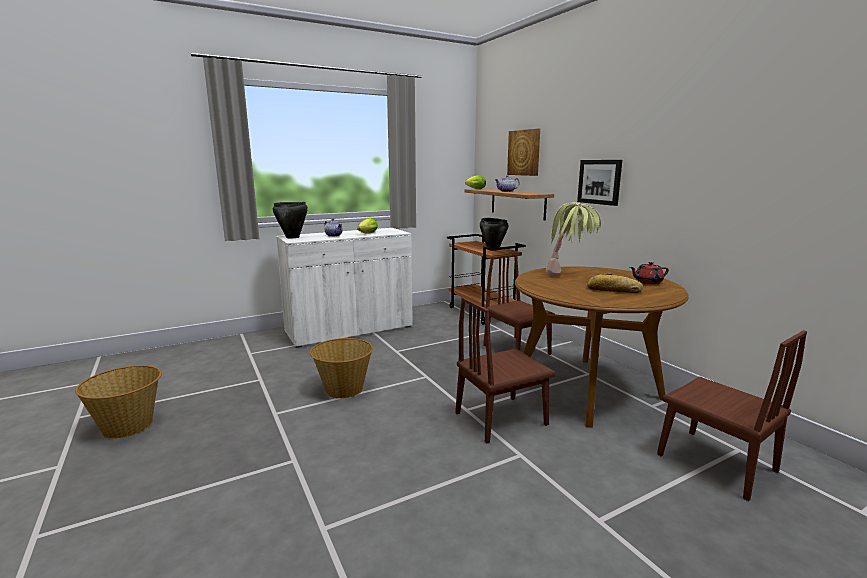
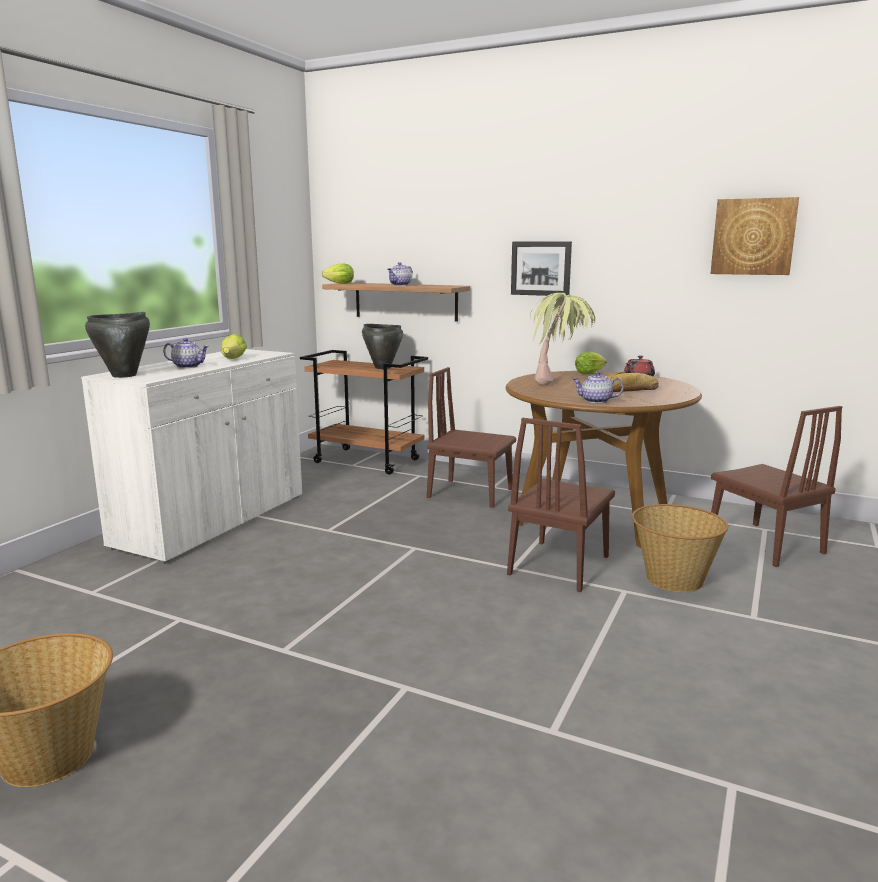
camera: 35 degrees left, 0 degrees up
basket [310,338,373,399] -> basket moved to [632,504,728,592]
picture [507,128,540,176] -> picture moved to [710,197,799,275]
brown chair [657,330,807,501] -> brown chair turned 45 degrees clockwise [711,406,842,567]
none -> teapot [572,371,624,403]
none -> lettuce [575,352,607,375]

